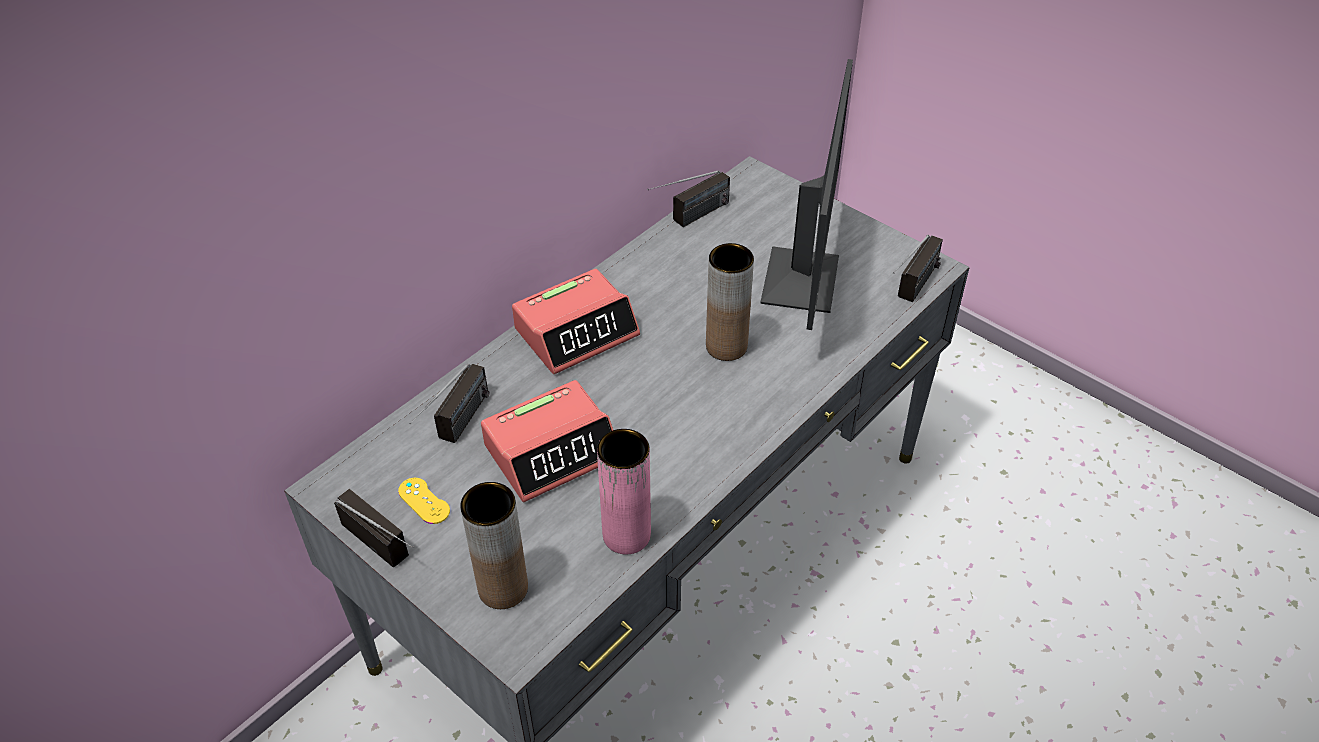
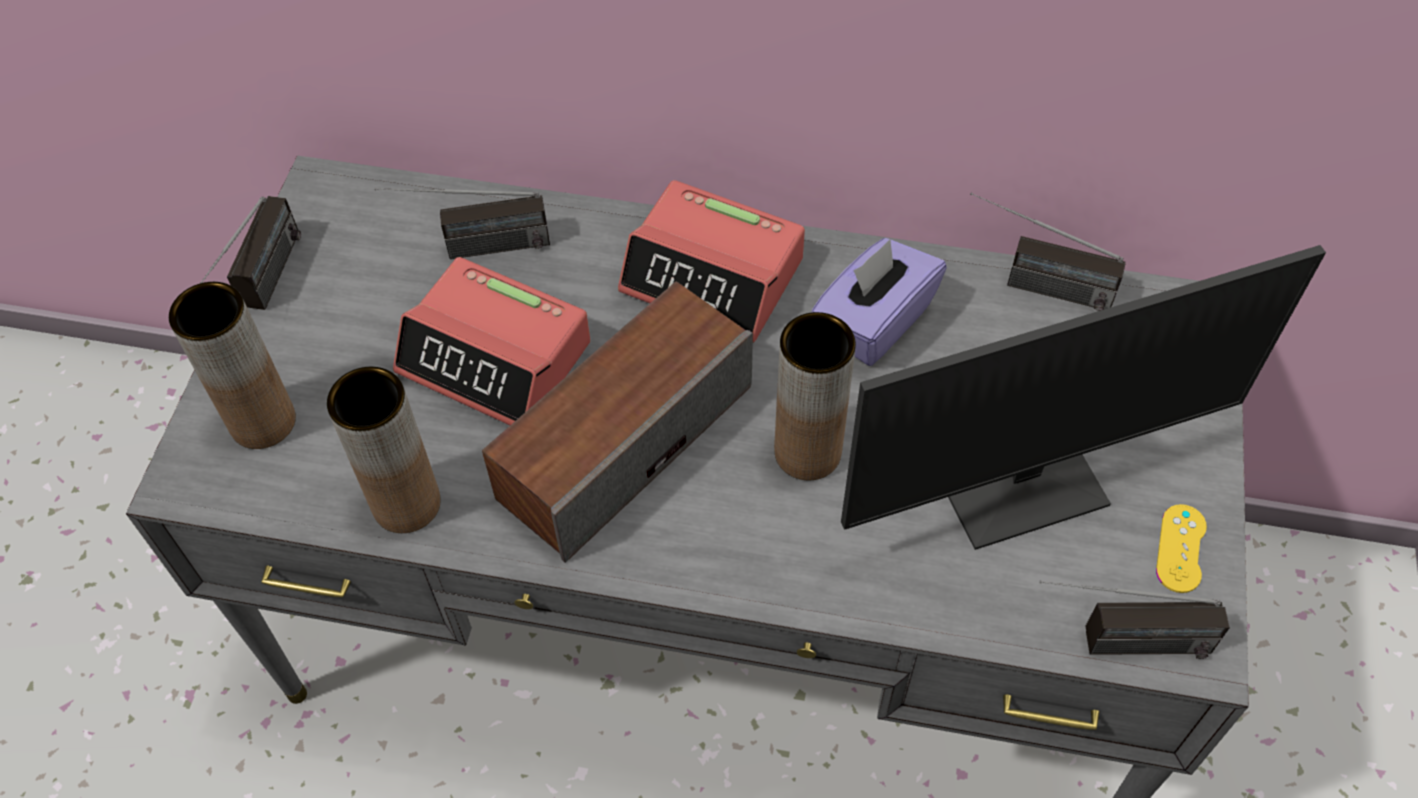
camera: 60 degrees right, 10 degrees up
yellow game controller [398,478,450,524] -> yellow game controller moved to [1156,504,1207,593]
pink vase [597,429,651,554] -> brown vase [327,367,441,533]
none -> speaker [482,281,753,563]
none -> purple tissue box [812,238,947,366]

